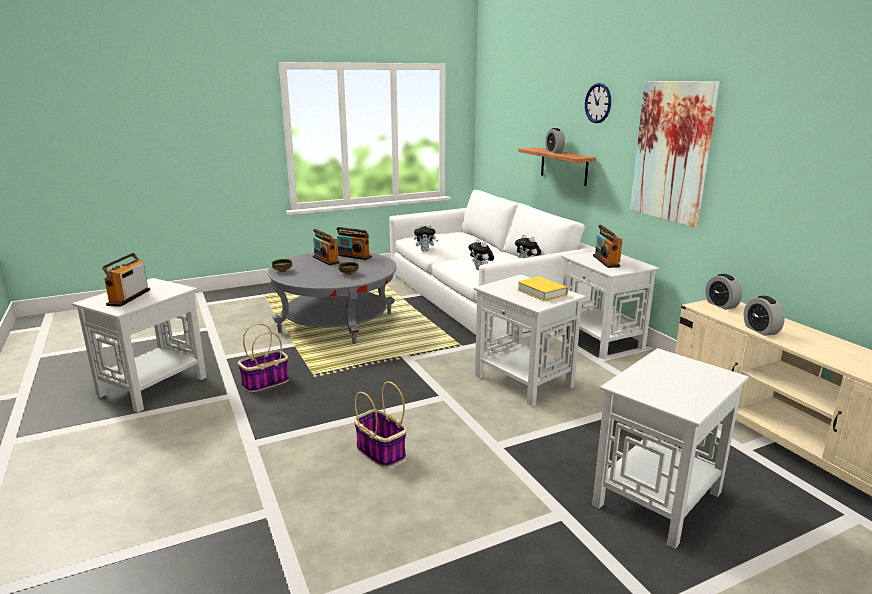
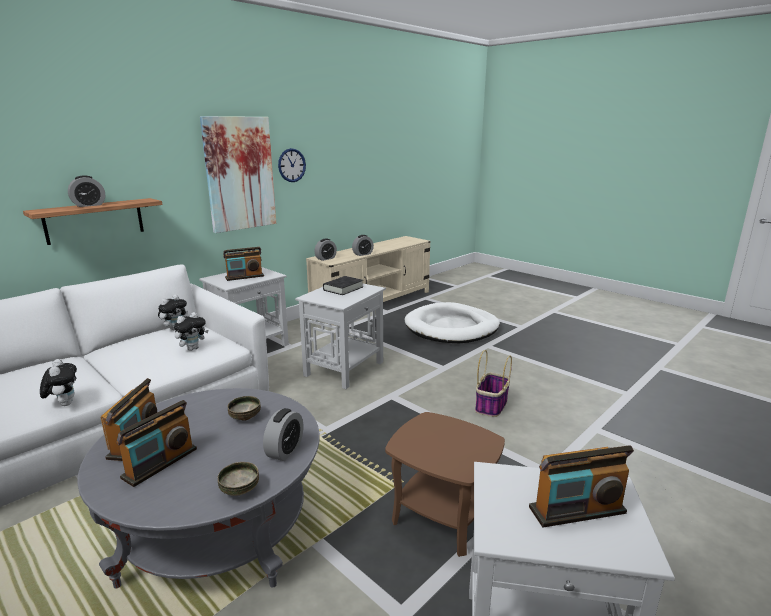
camera: 110 degrees left, 0 degrees up
basket [238,323,289,392] -> brown side table [385,412,505,557]
yellow book [517,276,568,302] -> black book [323,276,363,295]
wall clock [585,83,611,123] -> wall clock moved to [278,148,306,182]
white side table [592,348,749,549] -> white dog bed [405,302,500,343]
none -> alarm clock [263,408,303,461]

